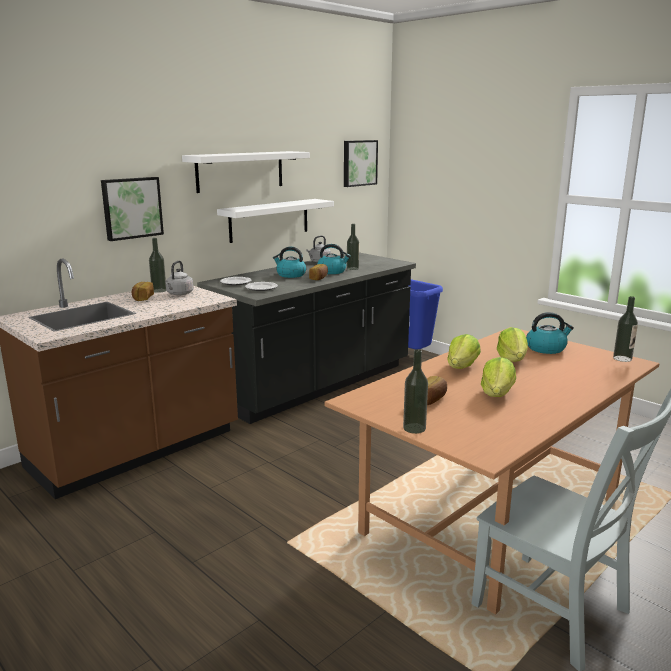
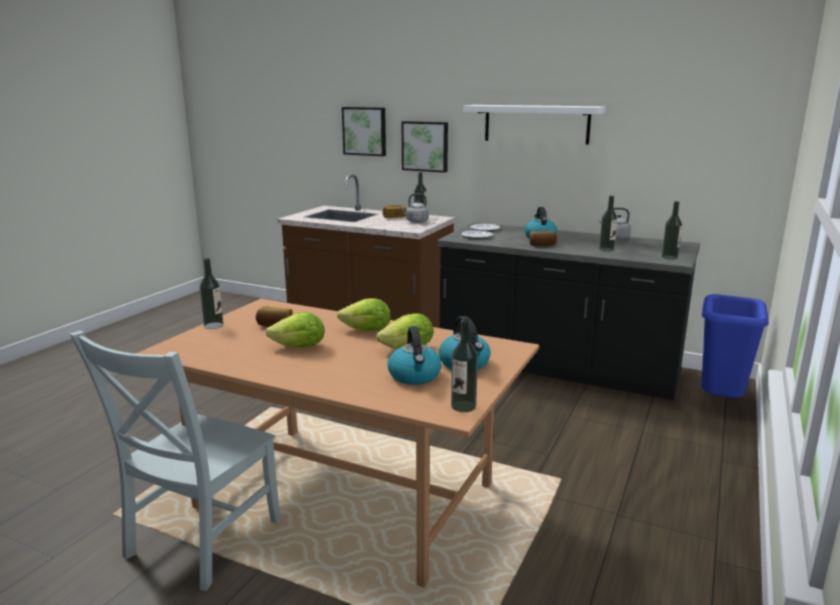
camera: 70 degrees right, 0 degrees up
white shelf [217,199,334,243] -> none
kettle [317,244,351,274] -> kettle moved to [388,326,442,385]
picture [344,140,378,187] -> picture moved to [342,107,386,156]
none -> bottle [662,201,682,260]

